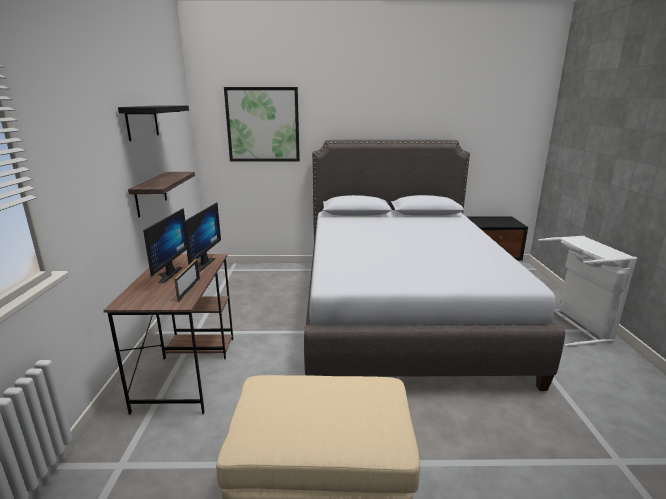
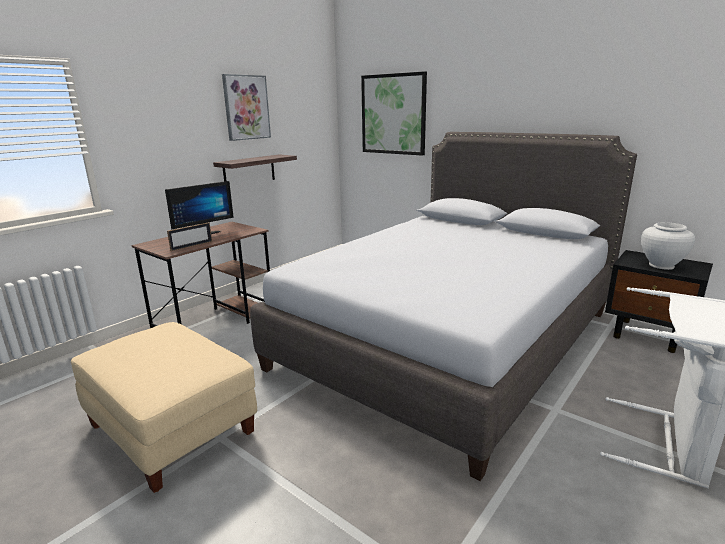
camera: 40 degrees right, 0 degrees up
black shelf [118,105,189,141] -> picture [222,74,271,141]
monitor [183,202,221,272] -> none
none -> white vase [641,222,695,270]

